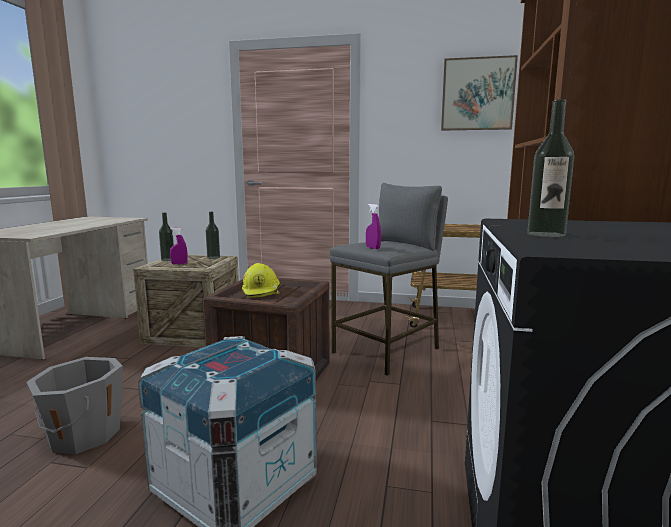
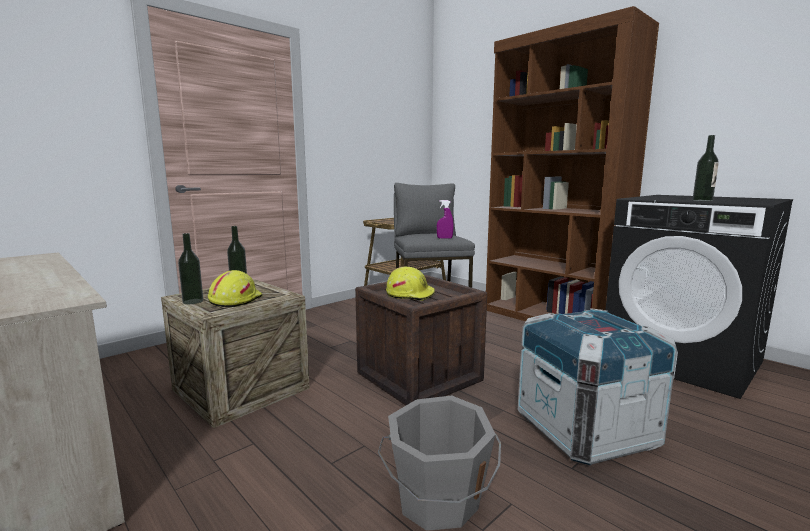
camera: 55 degrees left, 0 degrees up
purple spray bottle [170,227,188,265] -> yellow hard hat [208,270,263,307]
picture [441,55,518,131] -> none

